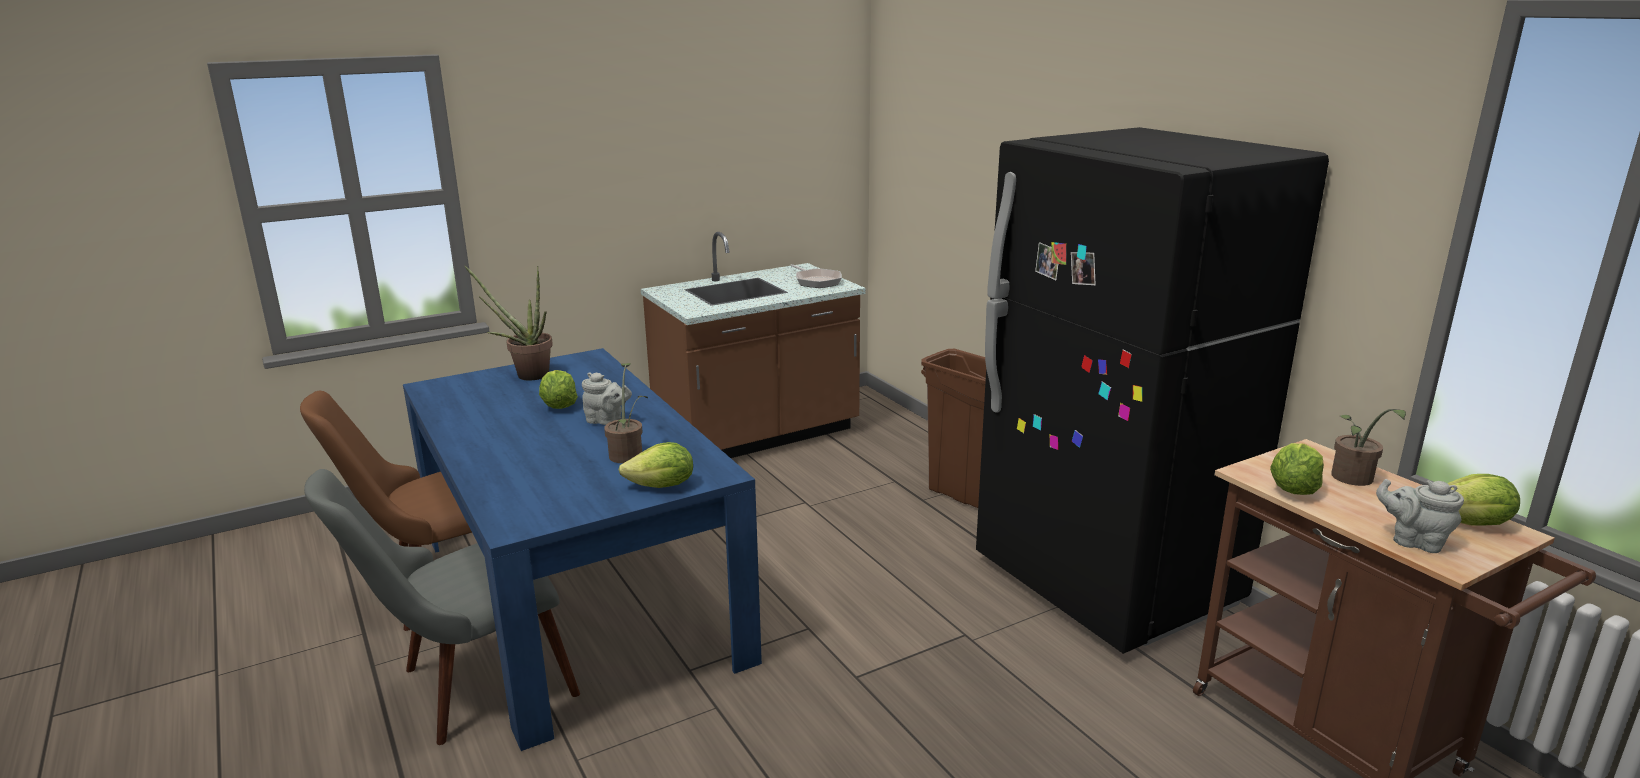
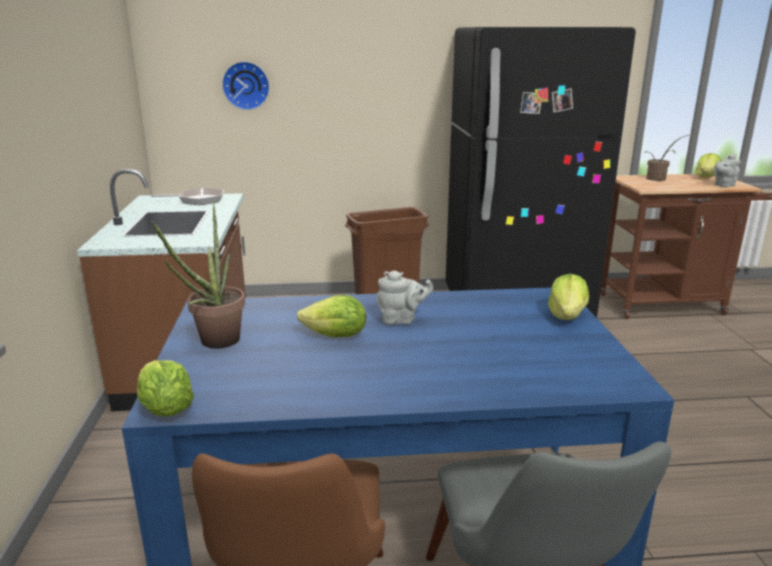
camera: 65 degrees left, 0 degrees up
grey teapot [582,372,632,425] -> grey teapot turned 45 degrees clockwise [376,270,433,325]
potted plant [604,363,648,463] -> none
lettuce [1270,443,1324,495] -> lettuce moved to [137,360,194,416]
none -> wall clock [222,61,270,110]

